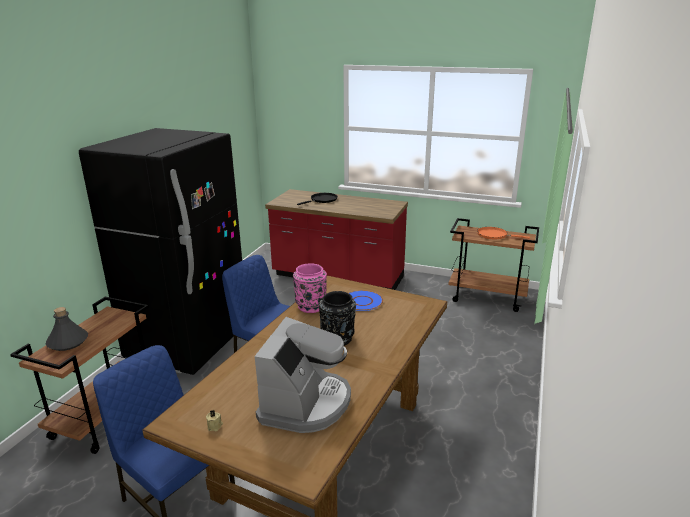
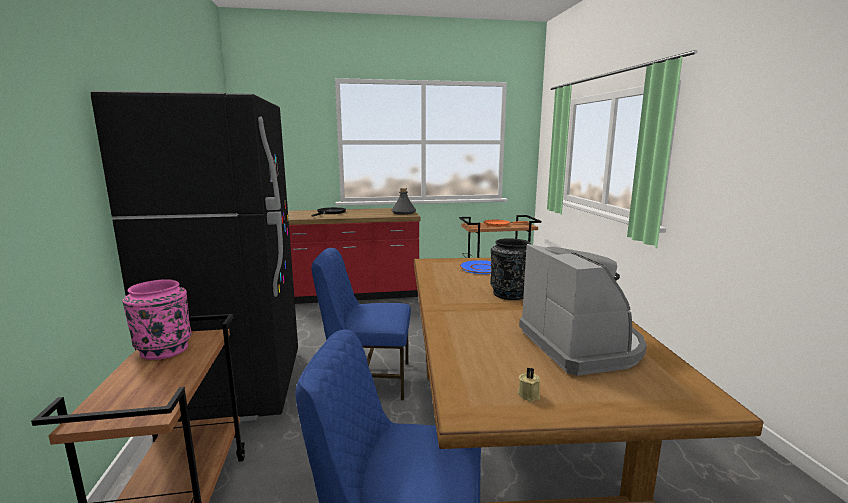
camera: 30 degrees left, 10 degrees down
grey bottle [46,307,88,351] -> grey bottle moved to [391,188,416,215]
pink vase [293,263,327,313] -> pink vase moved to [122,279,191,360]

